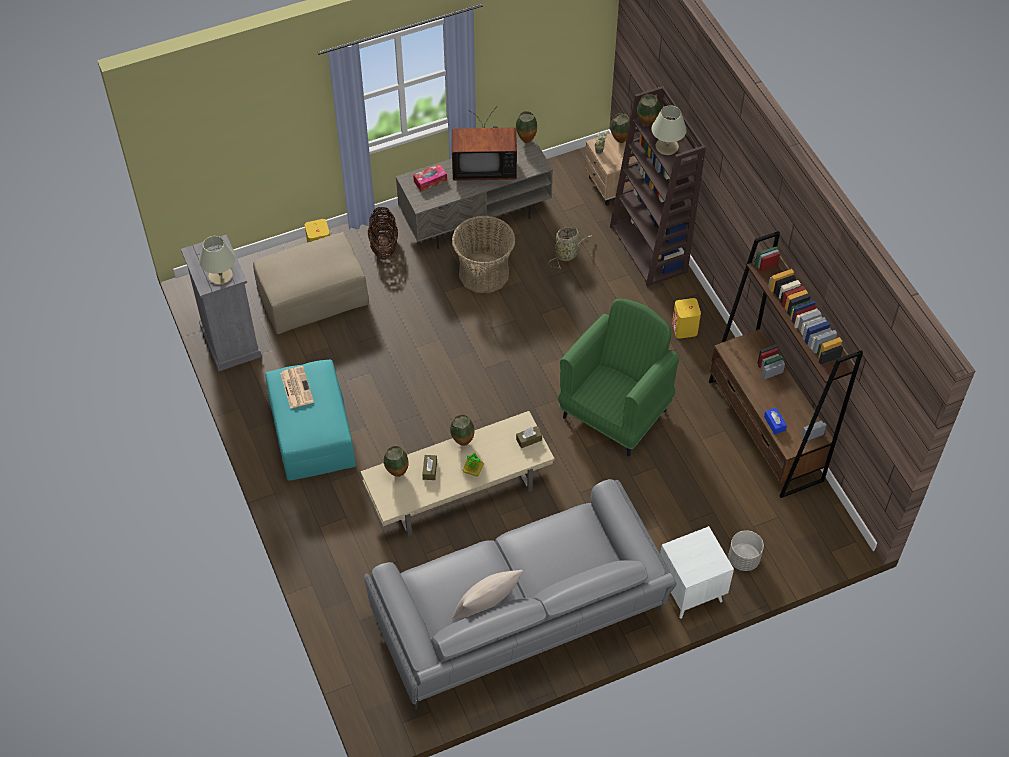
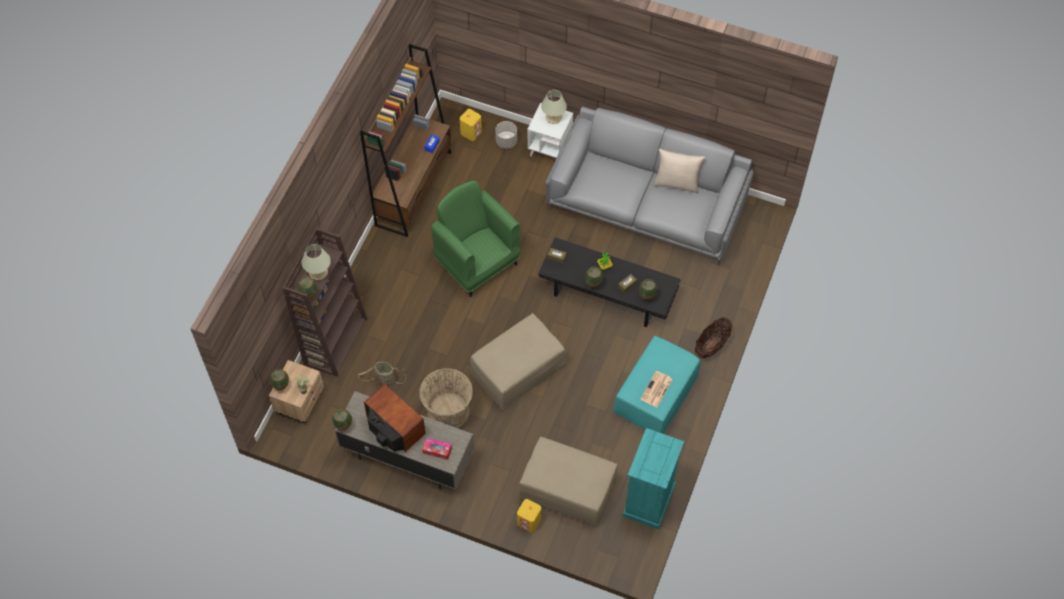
camera: 135 degrees left, 5 degrees up
grey dresser [181,234,262,371] -> turquoise dresser [623,428,684,530]
beige table lamp [199,236,235,285] -> beige table lamp moved to [541,90,567,124]
beige coffee table [361,411,555,537] -> black coffee table [538,237,681,327]
basket [368,207,398,260] -> basket moved to [695,317,732,359]
green armchair [558,299,679,457] -> green armchair turned 60 degrees clockwise [431,181,521,297]
yellow speaker [672,298,701,339] -> yellow speaker moved to [460,109,482,141]
none -> beige ottoman [470,313,566,410]

